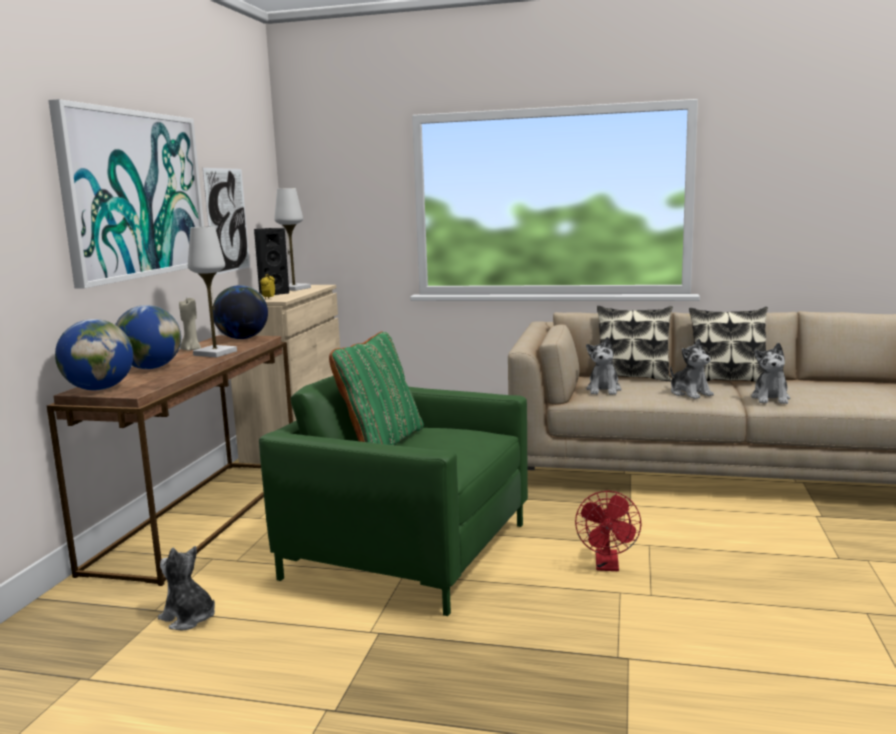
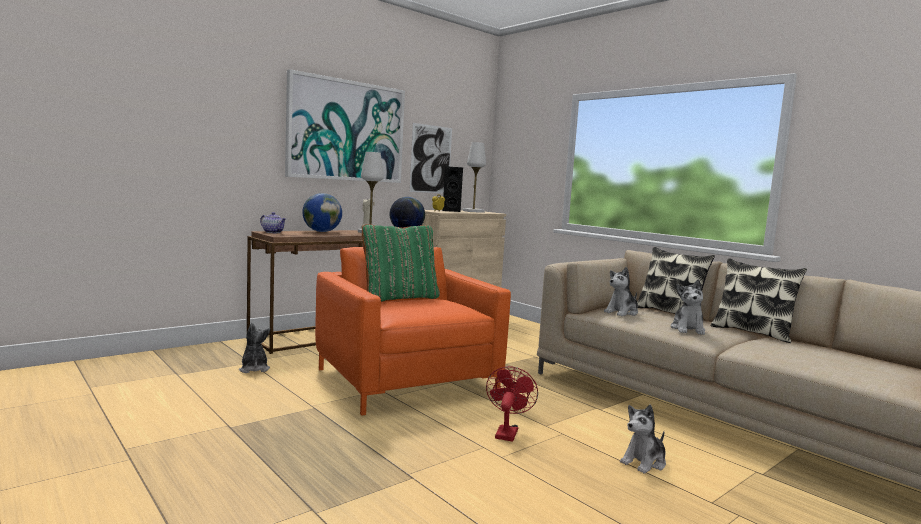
camera: 35 degrees right, 5 degrees down
globe [55,319,133,390] -> teapot [260,212,286,233]
green armchair [259,376,528,616] -> orange armchair [315,247,511,416]
red fan [575,491,641,571] -> red fan turned 150 degrees clockwise [486,366,538,442]
plush toy [751,343,790,404] -> plush toy moved to [620,405,666,474]

